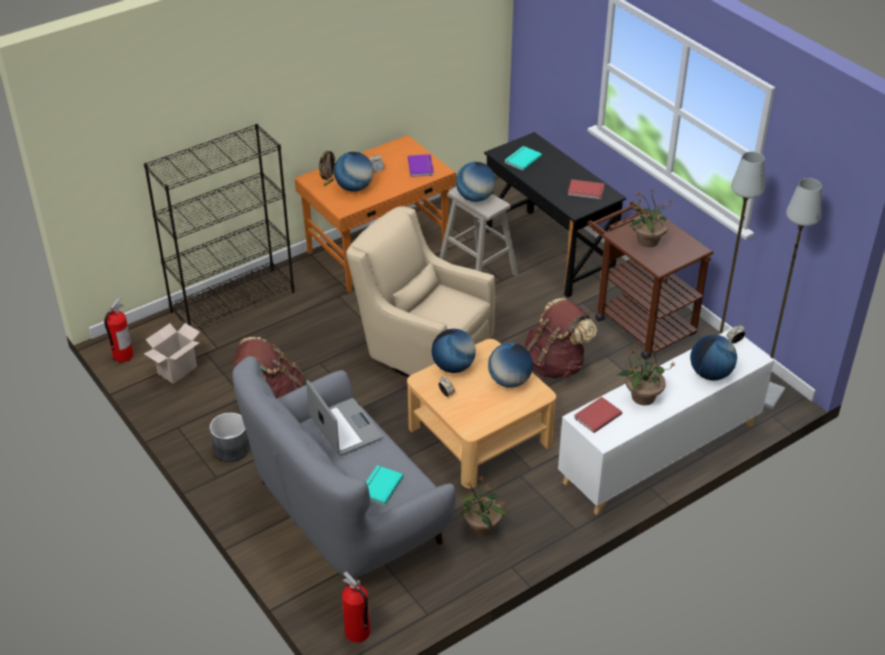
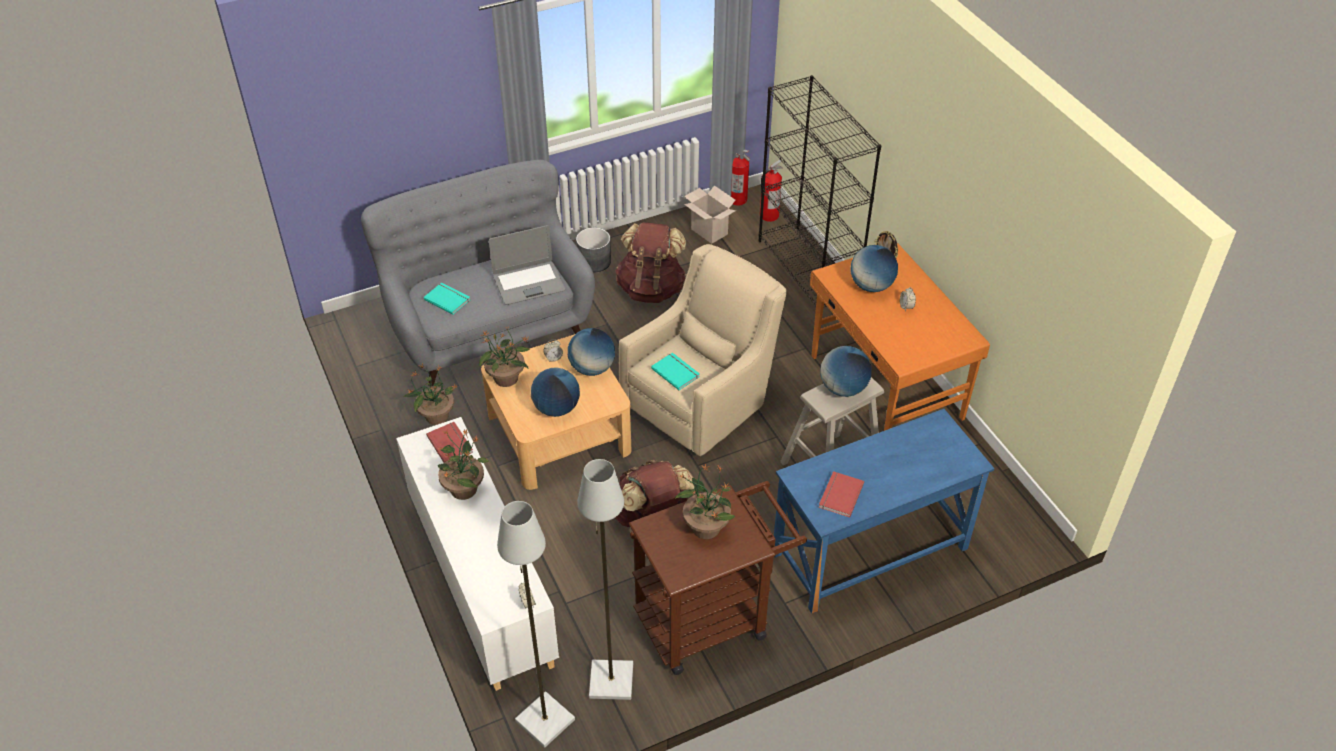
camera: 100 degrees right, 5 degrees up
fire extinguisher [342,571,370,643] -> fire extinguisher moved to [760,159,782,222]
purple book [408,154,434,177] -> none
black desk [484,132,626,298] -> blue desk [774,409,994,613]
turquoise book [505,146,542,171] -> turquoise book moved to [651,352,700,390]
globe [690,335,737,380] -> none
none -> potted plant [479,328,530,387]

